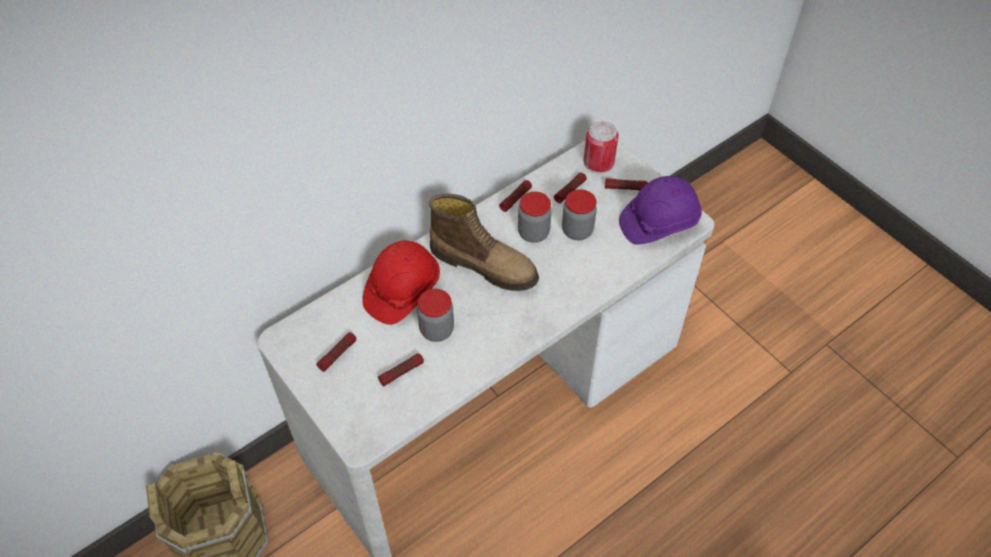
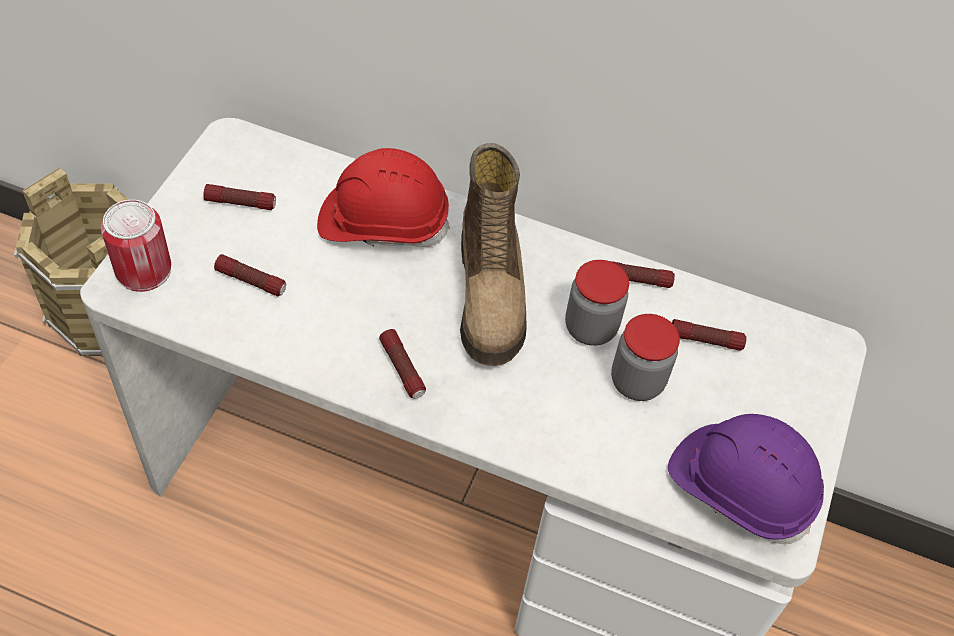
camera: 55 degrees right, 0 degrees up
jar [417,289,454,342] -> none
can [584,121,619,174] -> can moved to [101,200,171,292]
flashlight [605,178,648,191] -> flashlight moved to [379,329,426,399]

